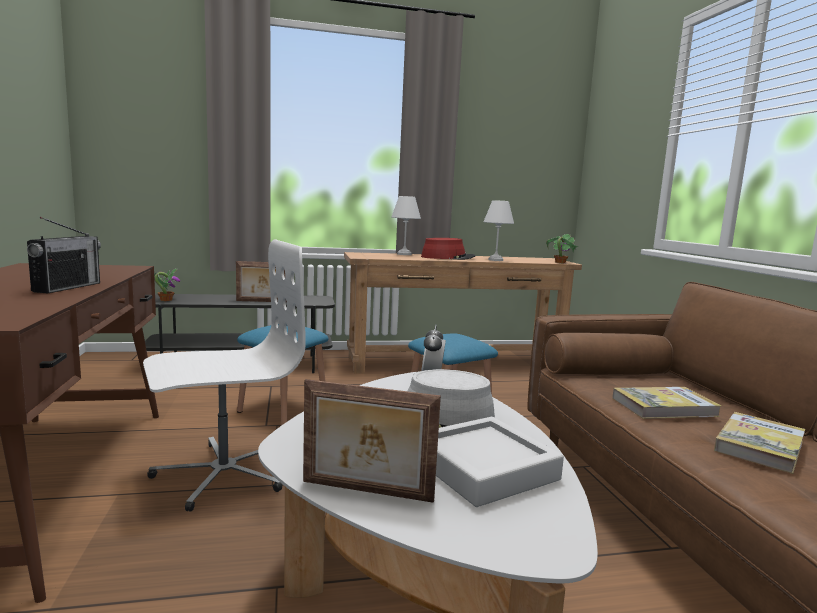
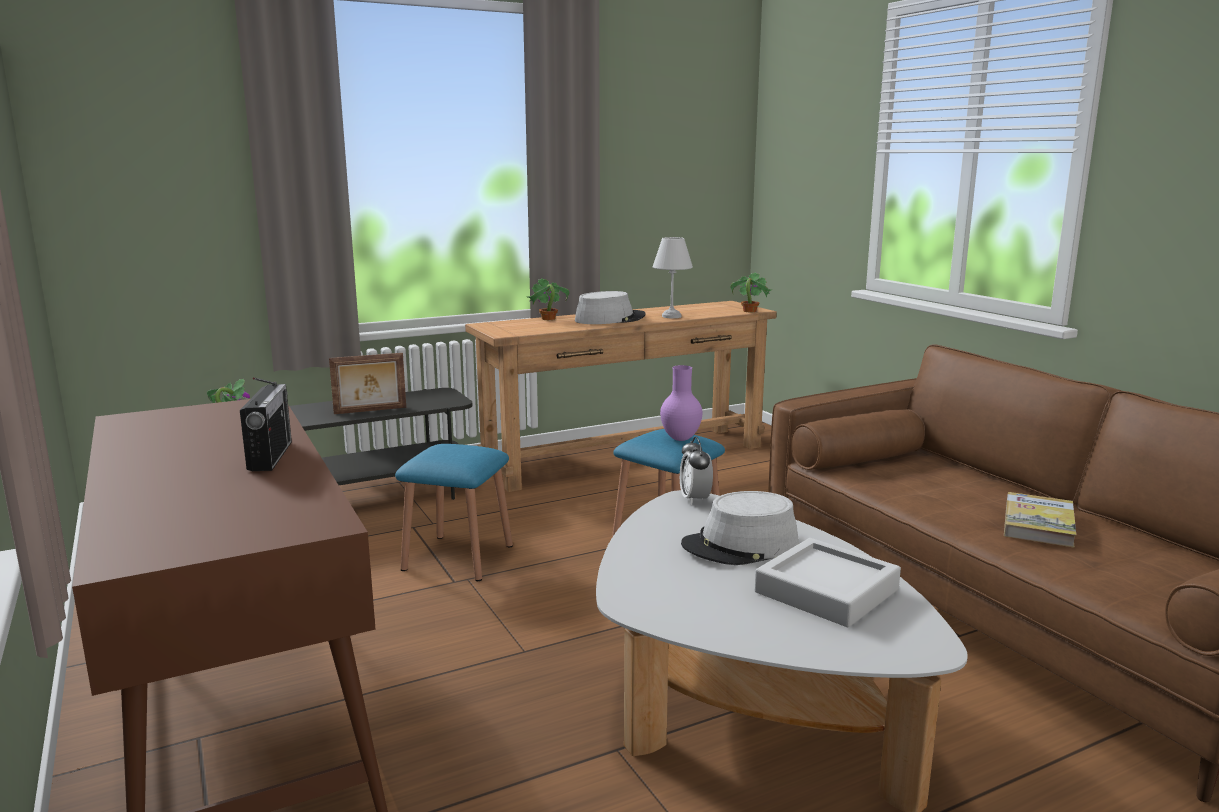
camera: 15 degrees left, 5 degrees up
white office chair [143,239,306,511] -> none
picture frame [303,379,441,503] -> none
white table lamp [392,196,421,255] -> potted plant [528,278,569,320]
red hat [421,238,476,260] -> grey hat [575,291,646,324]
book [612,387,722,419] -> none
none -> purple vase [660,365,703,441]

